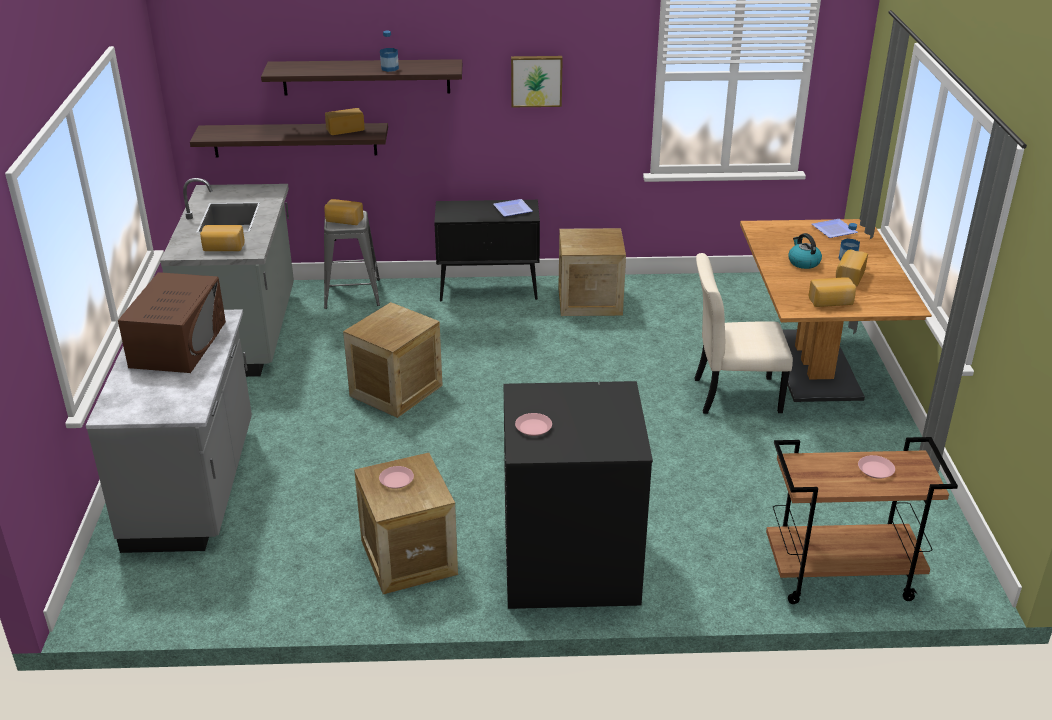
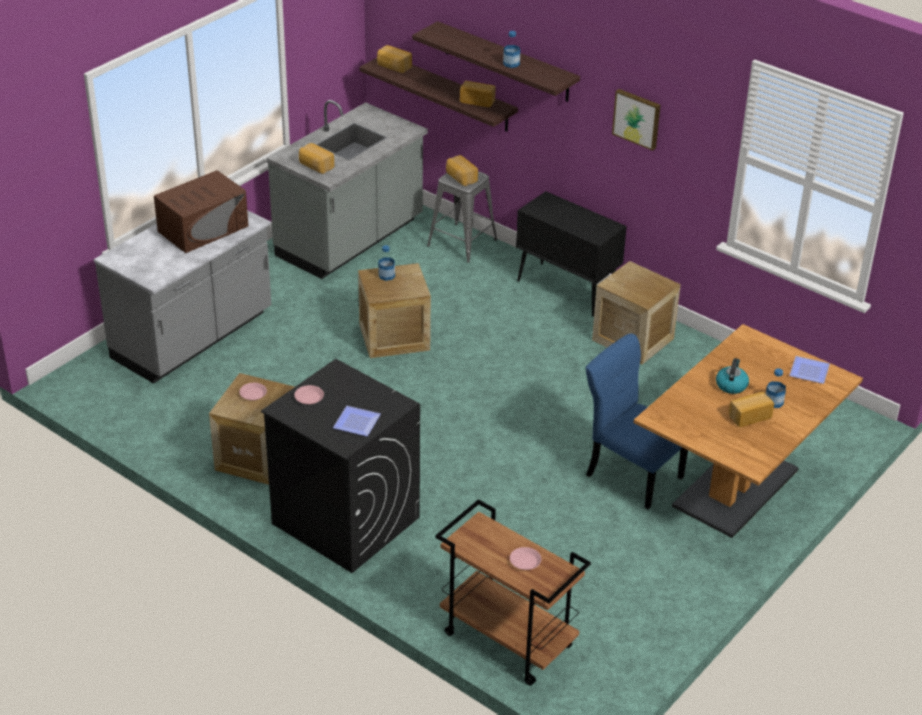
camera: 40 degrees right, 5 degrees up
plate [493,199,533,217] -> plate moved to [333,406,381,436]
beige chair [694,253,793,414] -> blue chair [586,333,688,509]
bread [809,277,856,307] -> bread moved to [377,45,412,73]
none -> bottle [378,245,395,281]

